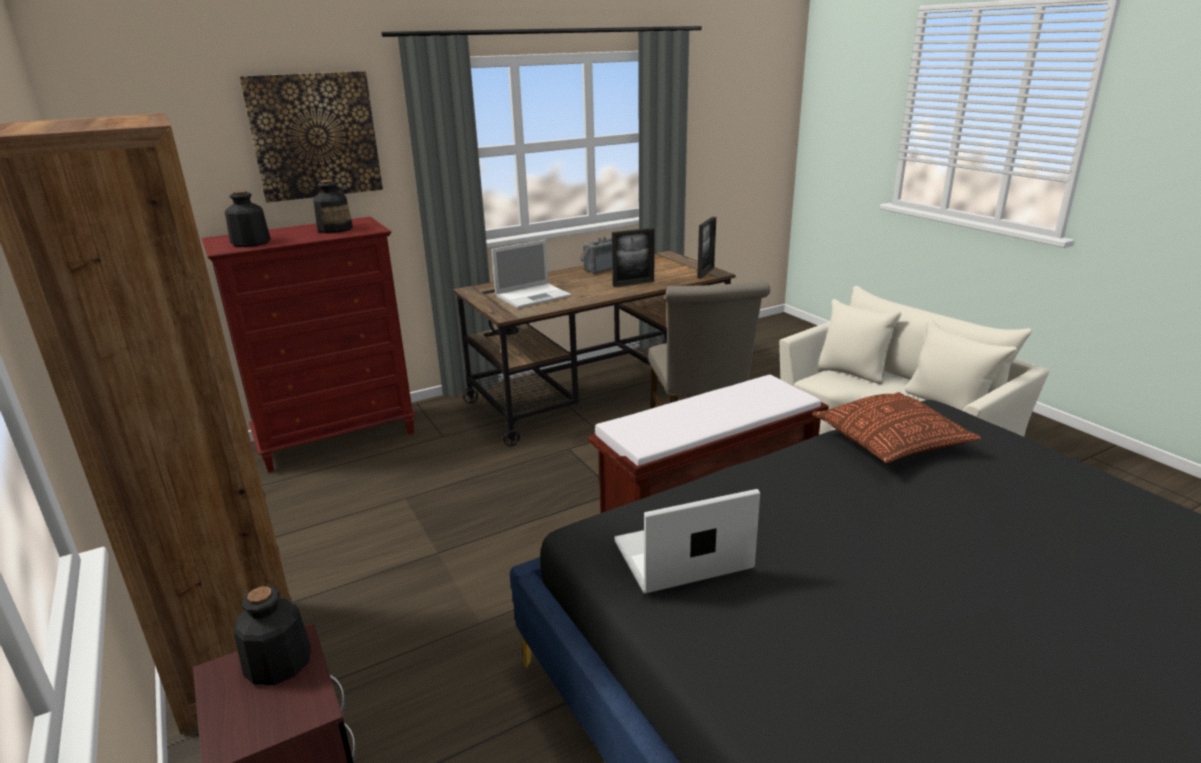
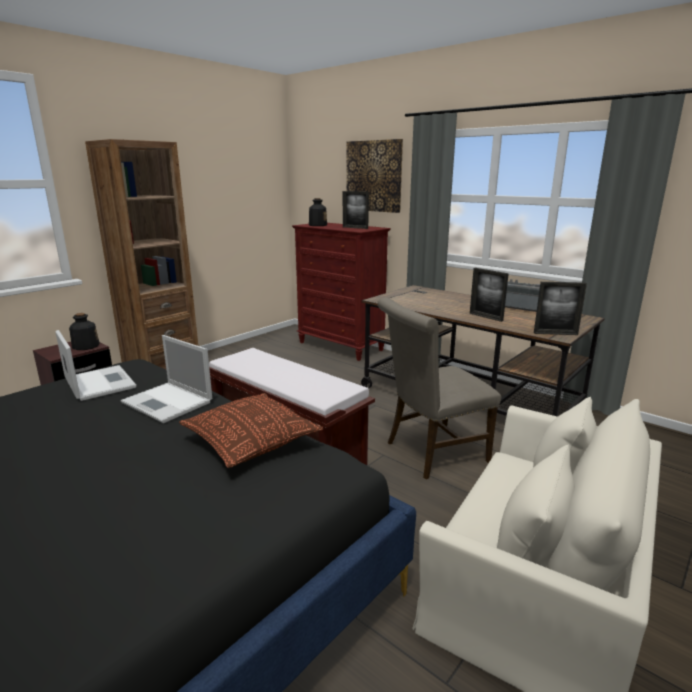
camera: 70 degrees right, 5 degrees down
bottle [313,180,353,233] -> picture frame [343,191,369,229]
laptop [491,240,572,309] -> laptop moved to [121,335,212,423]

